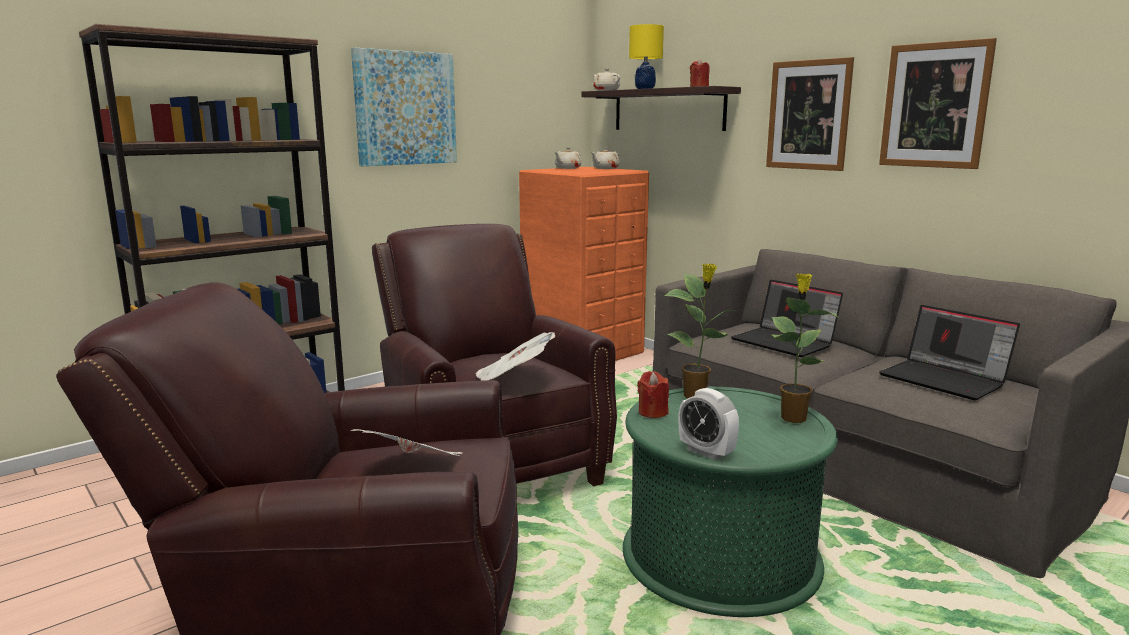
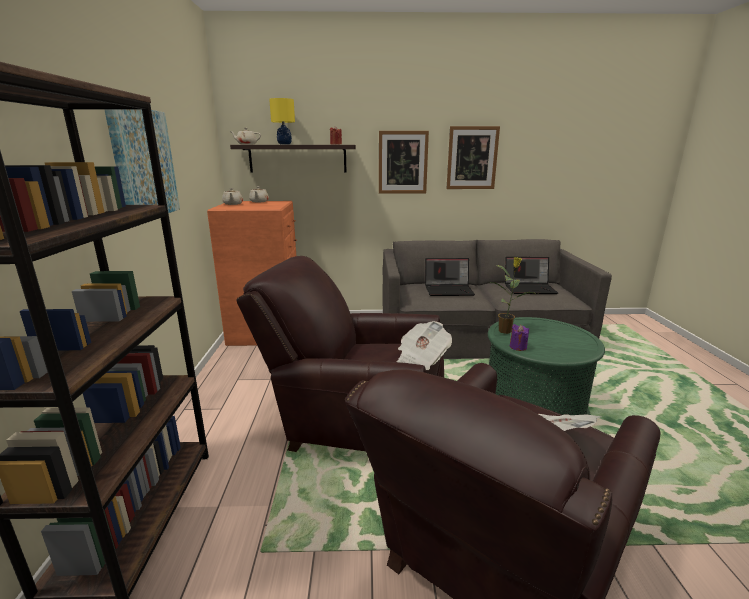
camera: 50 degrees left, 5 degrees up
red candle [637,371,669,418] -> purple candle [510,324,529,351]
alarm clock [678,388,739,460] -> none
potted plant [771,273,839,423] -> none

